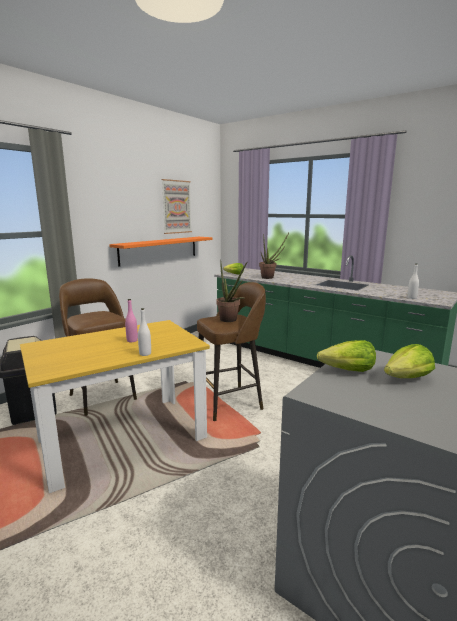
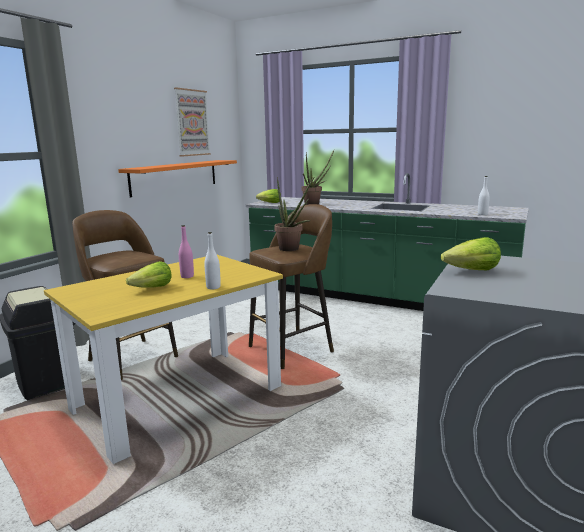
camera: 10 degrees left, 0 degrees up
lettuce [384,344,435,378] -> lettuce moved to [126,261,172,288]

